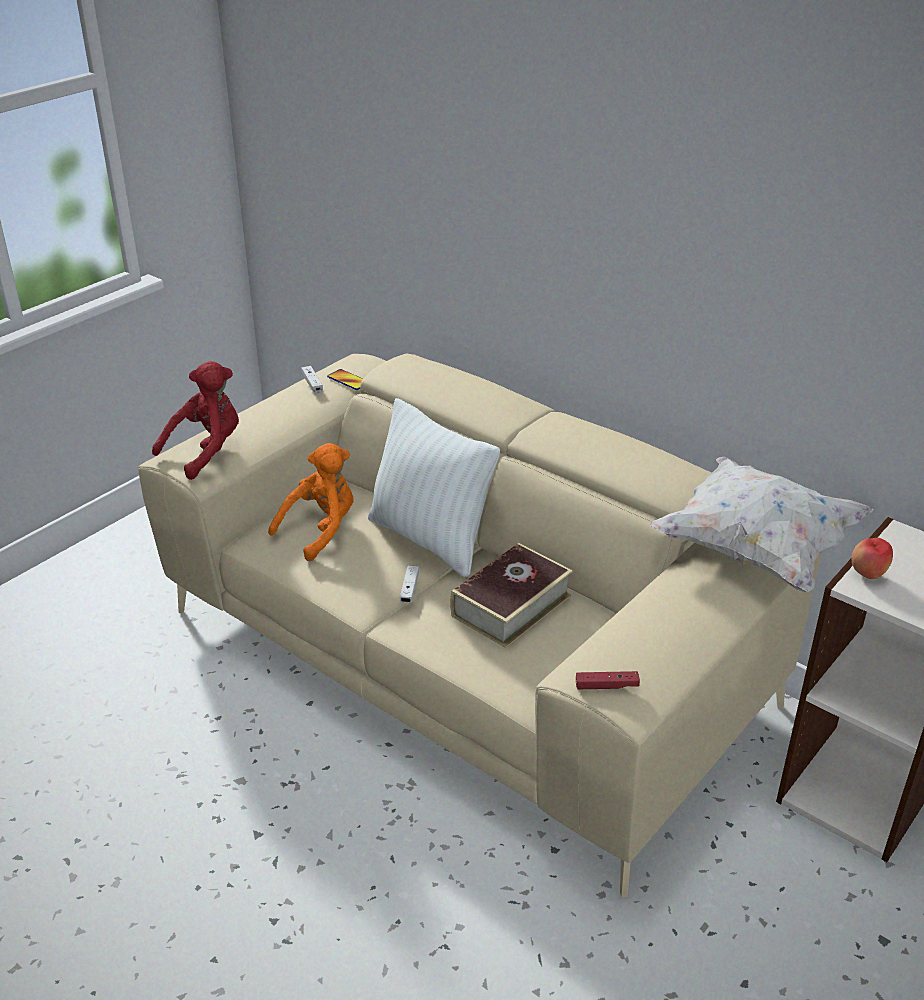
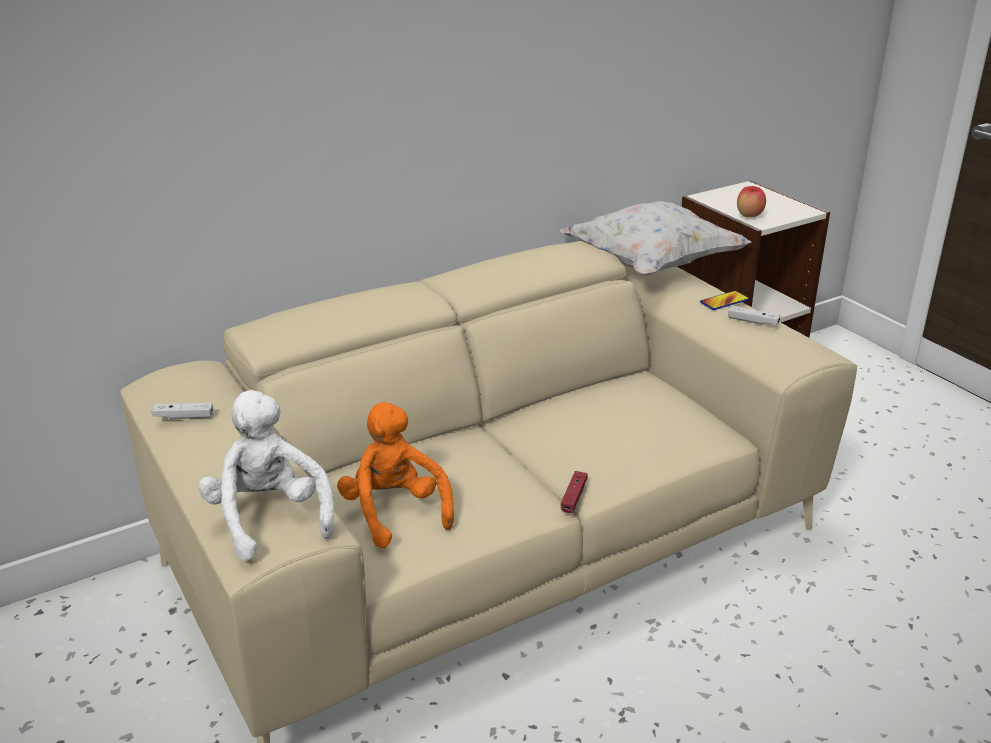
camera: 70 degrees left, 5 degrees down
red plush toy [152,361,239,480] -> white plush toy [198,390,334,561]
phone [327,369,363,390] -> phone moved to [700,291,749,310]
white pillow [368,398,500,577] -> none
white game controller [400,566,419,603] -> white game controller moved to [728,306,780,325]
book [450,543,573,648] -> none
red game controller [576,671,640,689] -> red game controller moved to [561,471,587,513]

